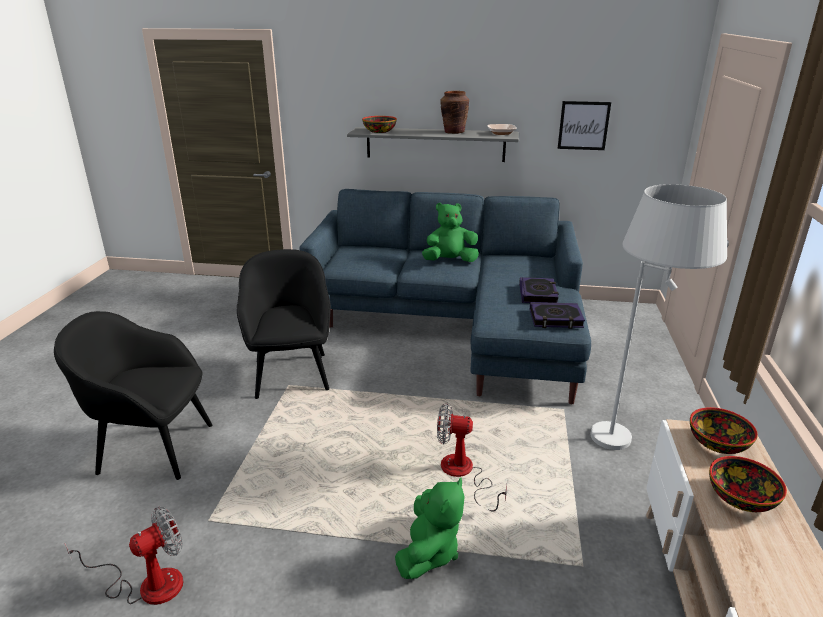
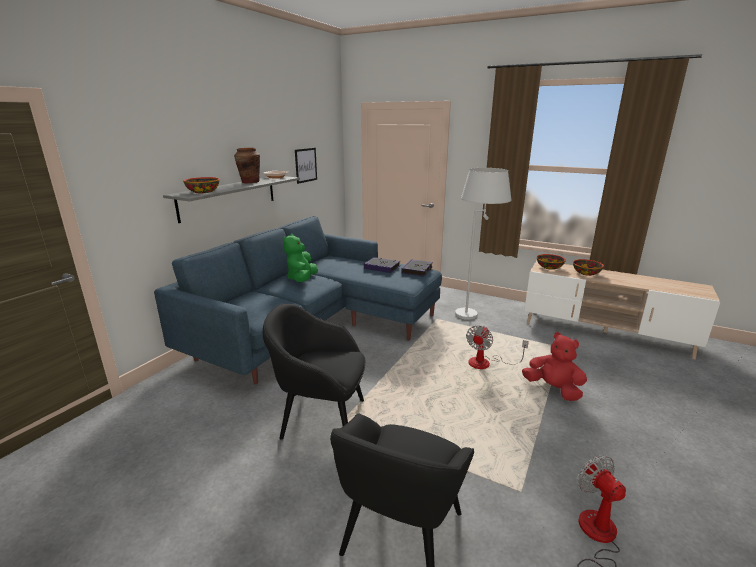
camera: 70 degrees left, 5 degrees down
green plush toy [395,477,465,579] -> red plush toy [522,332,587,401]

